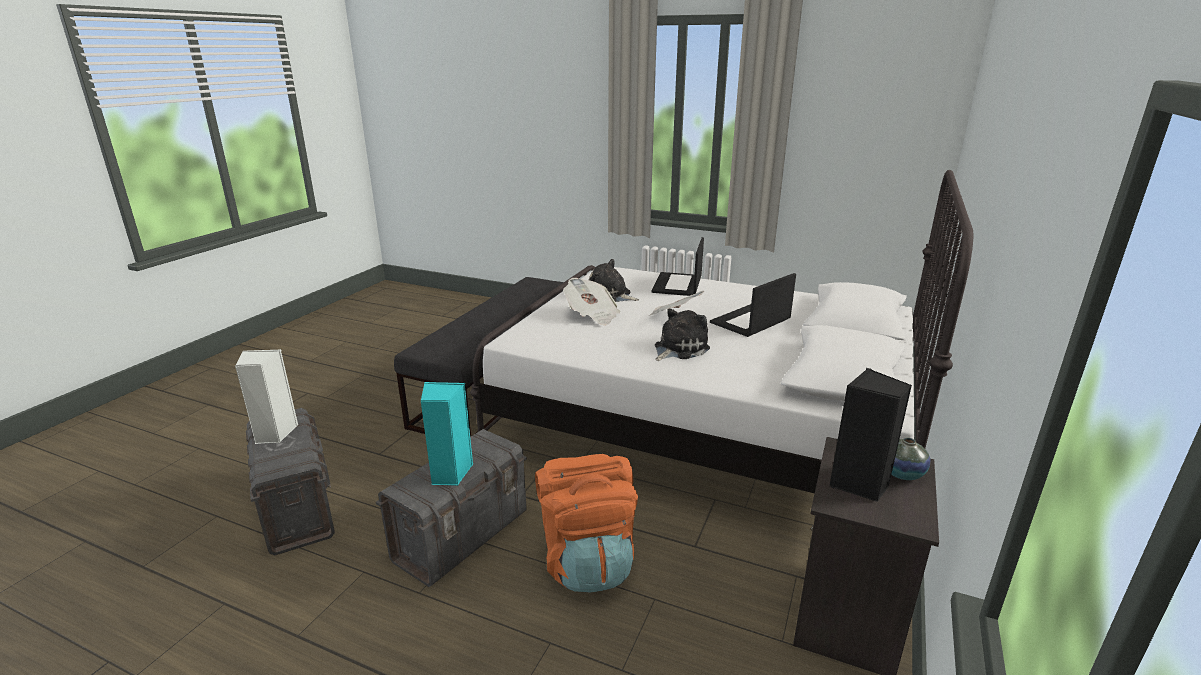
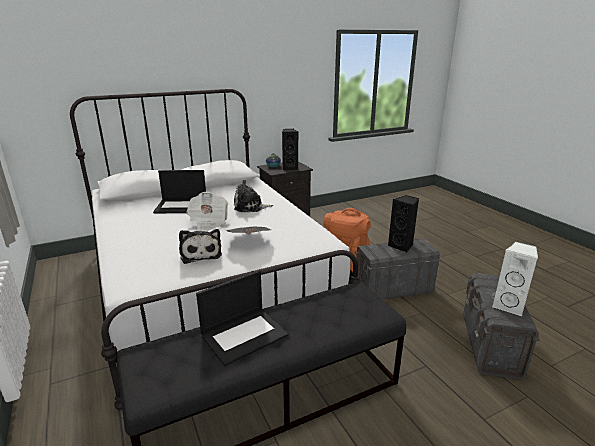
camera: 140 degrees left, 0 degrees up
turquoise speaker [421,382,473,486] -> black speaker [388,195,419,252]
laptop [652,237,704,296] -> laptop moved to [196,270,289,366]

